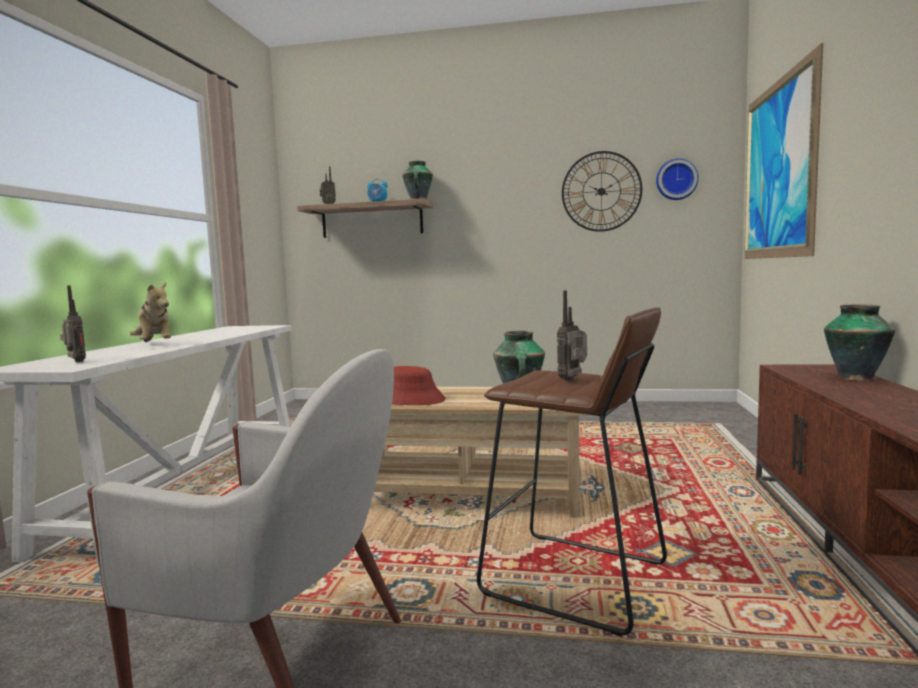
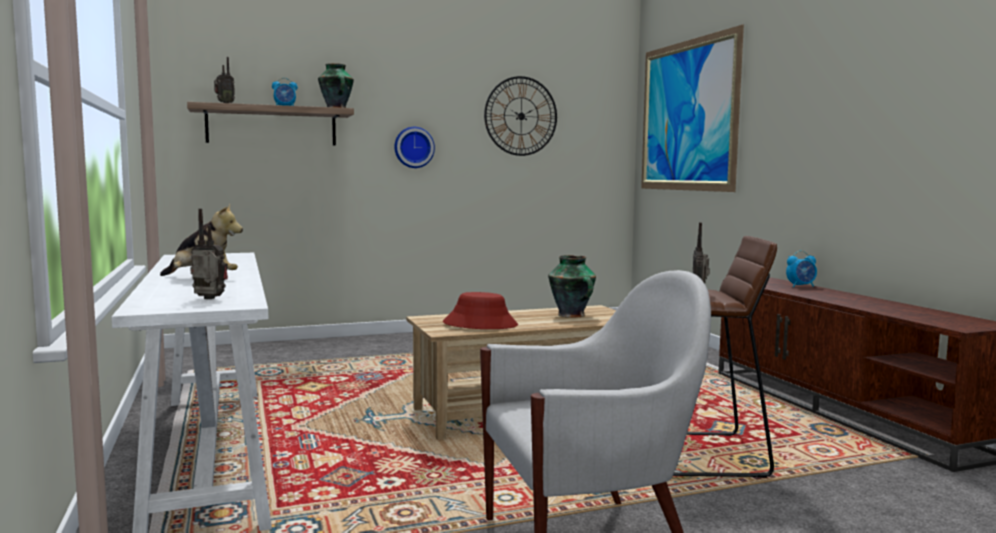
camera: 30 degrees left, 0 degrees up
wall clock [656,158,699,200] -> wall clock moved to [394,127,435,168]
vase [824,305,895,381] -> alarm clock [786,251,817,287]

